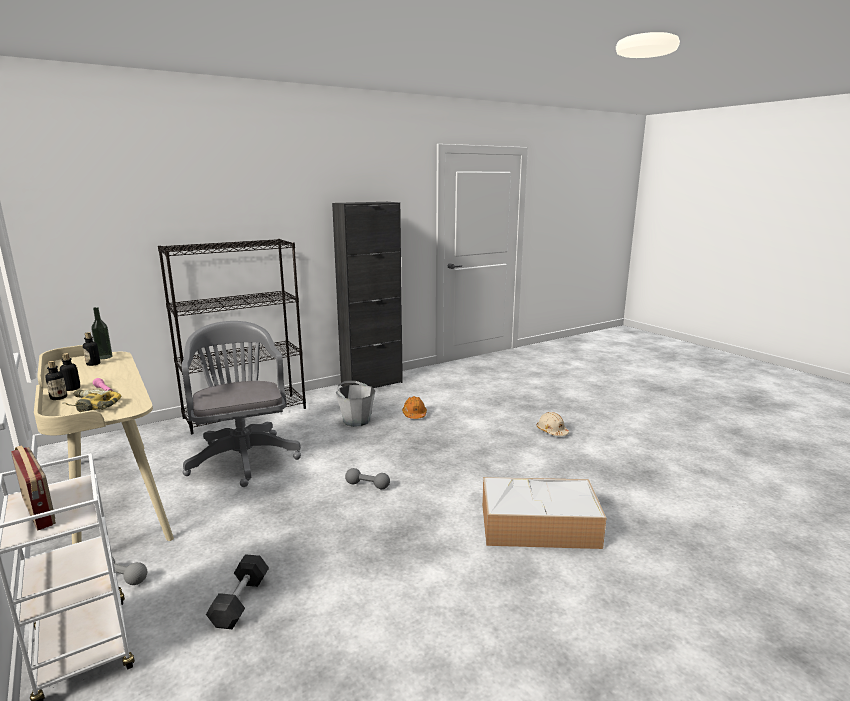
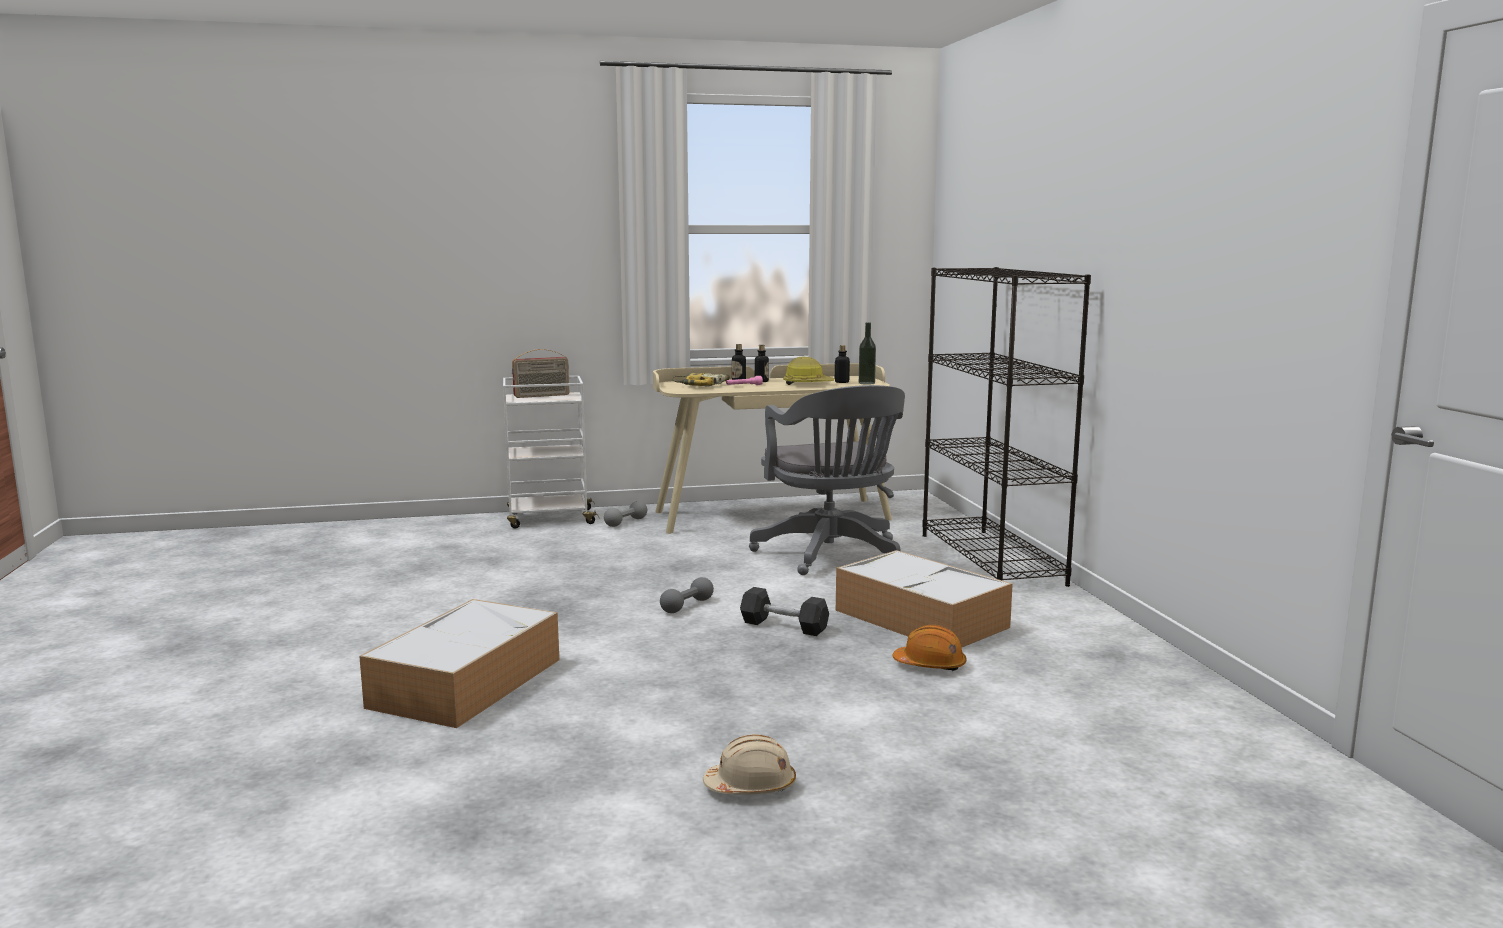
camera: 110 degrees right, 5 degrees down
grey office chair [182,321,301,487] -> grey office chair turned 75 degrees clockwise [749,385,905,575]
grey dumbbell [206,554,269,630] -> grey dumbbell moved to [740,587,829,636]
black cabinet [332,202,403,388] -> none
grey bucket [336,381,376,427] -> storage box [836,550,1013,648]
none -> hard hat [783,357,835,385]

